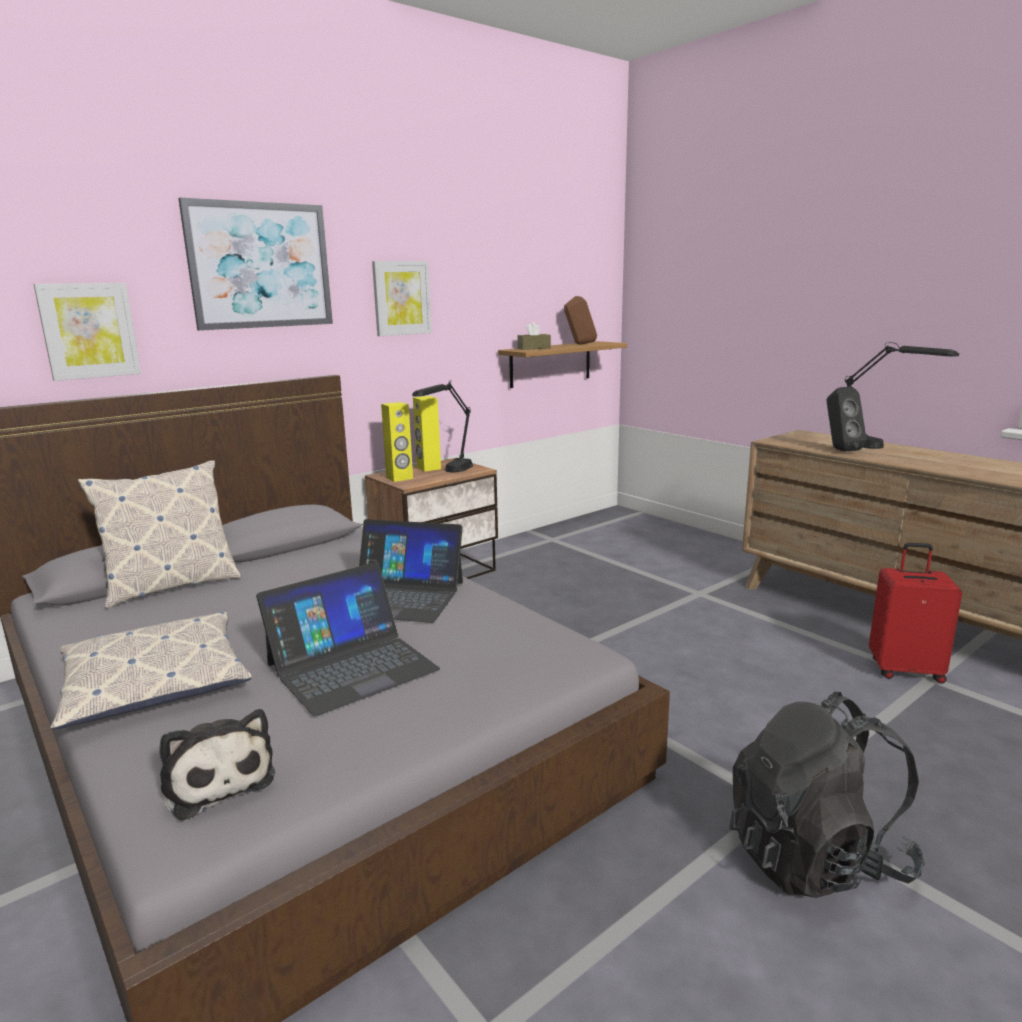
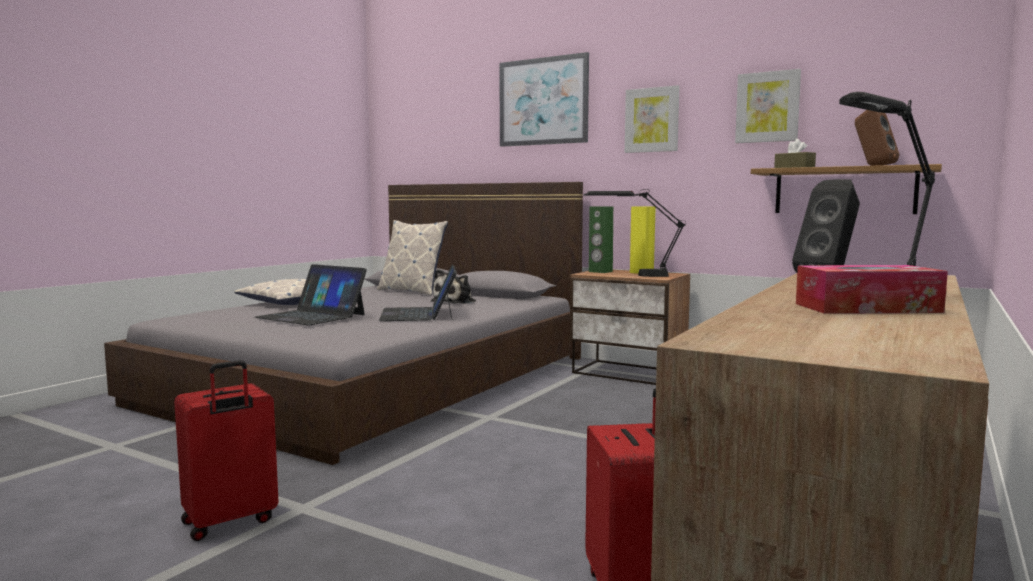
camera: 70 degrees right, 10 degrees down
picture [34,283,141,381] -> picture moved to [735,69,801,143]
plush toy [159,709,276,821] -> plush toy moved to [431,269,476,304]
yellow speaker [381,402,413,482] -> green speaker [589,206,613,273]
black backpack [729,692,925,898] -> red suitcase [174,360,279,541]
none -> tissue box [796,265,948,314]

